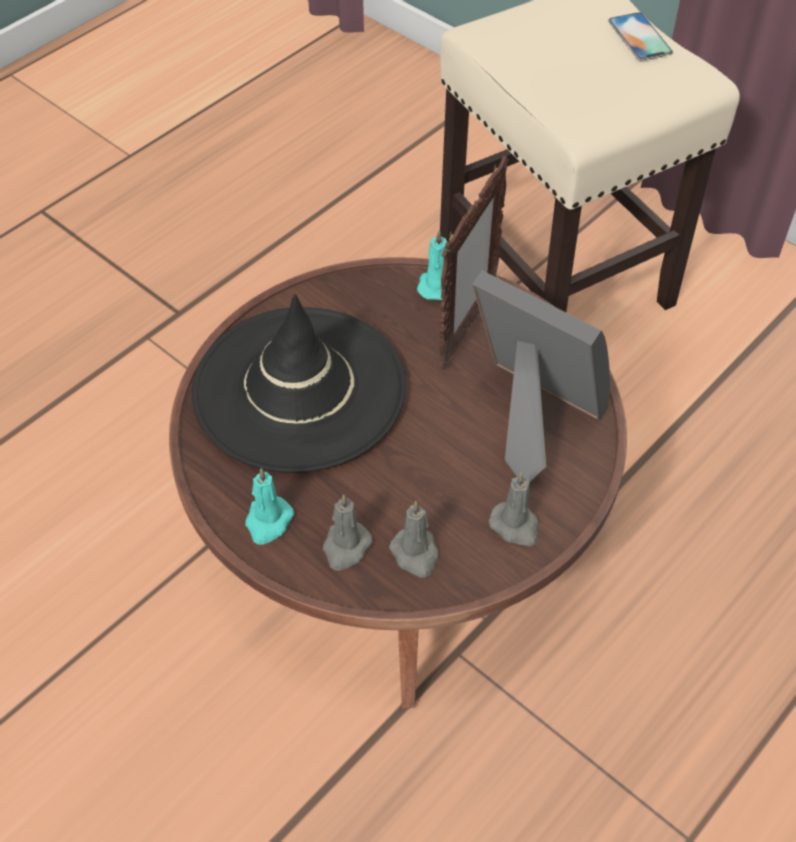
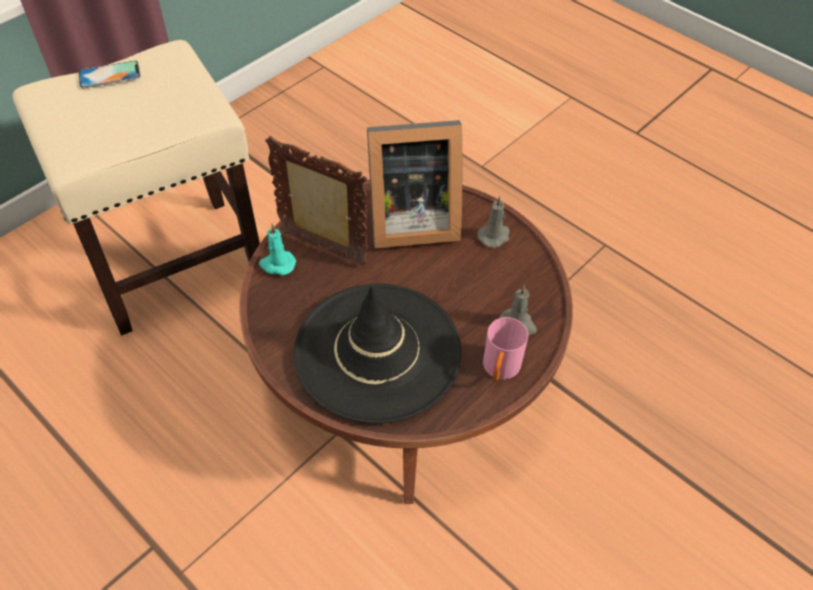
camera: 90 degrees left, 0 degrees up
turquoise candle [245,468,294,545] -> pink mug [483,317,528,381]
grey candle [389,501,439,578] -> none
picture frame [472,270,610,482] -> picture frame turned 135 degrees counterclockwise [367,120,462,248]

